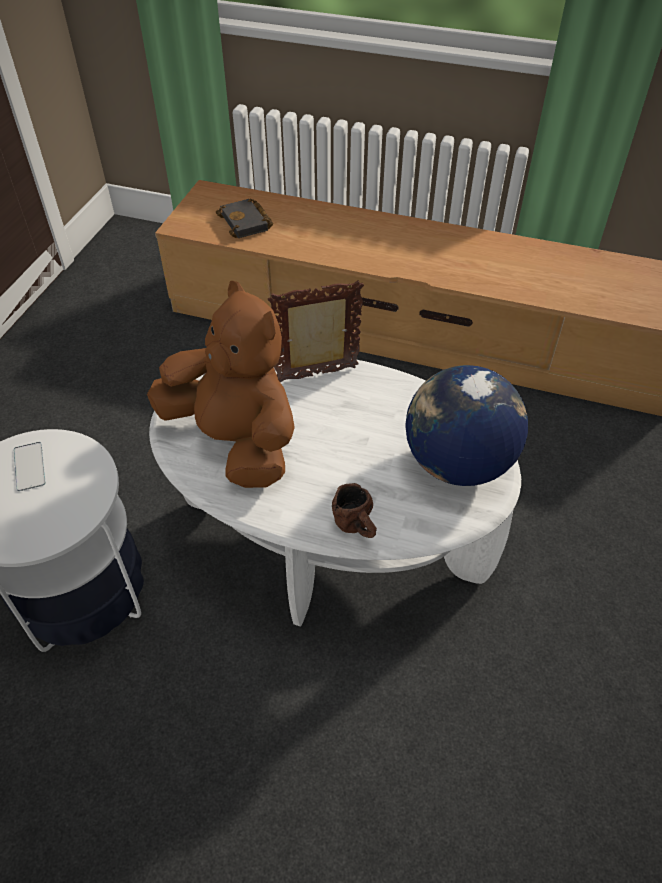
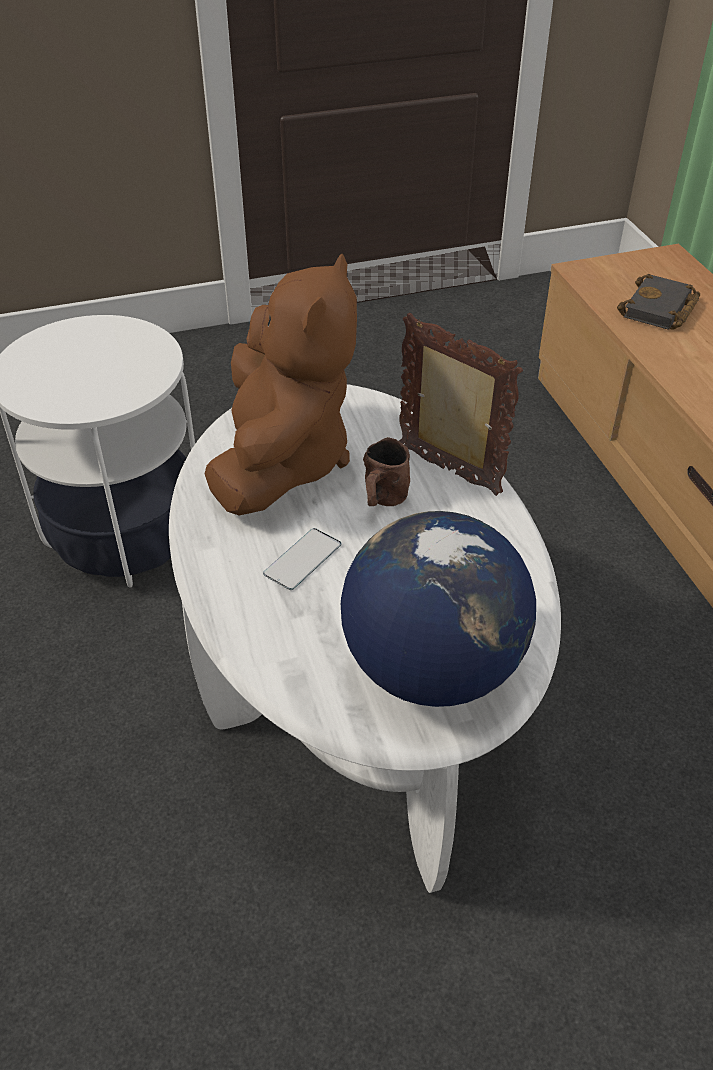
camera: 55 degrees right, 5 degrees down
phone [14,442,46,491] -> phone moved to [263,528,341,590]
brown mug [332,483,377,538] -> brown mug moved to [363,437,410,506]

